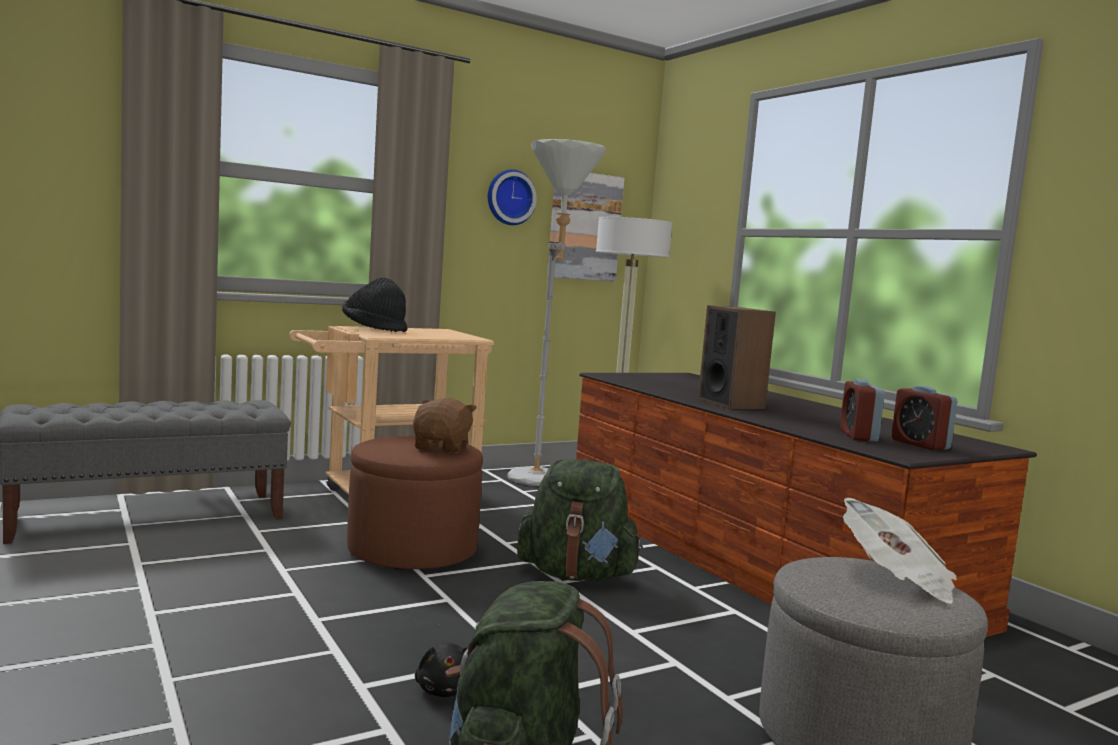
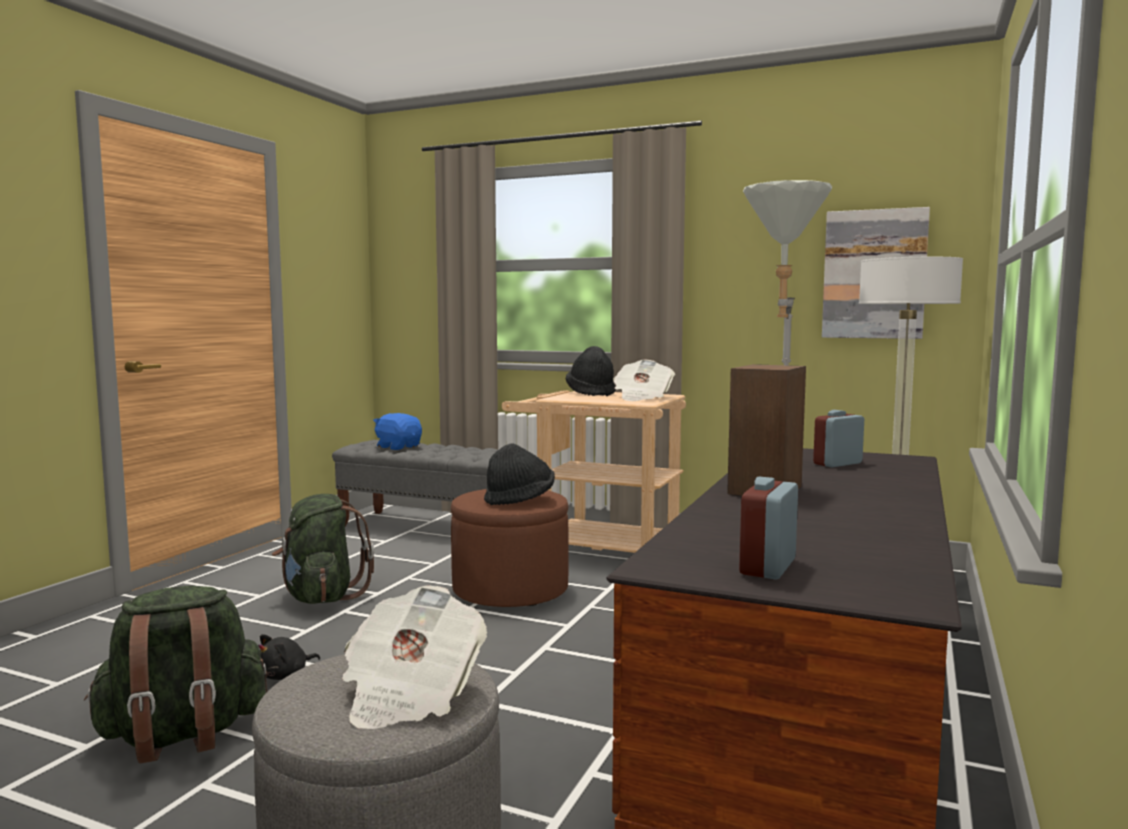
camera: 55 degrees right, 0 degrees up
brown plush toy [413,398,477,453] -> black hat [484,444,555,505]
wall clock [488,169,537,225] -> none
green backpack [517,459,643,581] -> green backpack moved to [272,494,374,604]
alarm clock [840,378,885,442] -> alarm clock moved to [813,410,864,468]
none -> blue plush toy [373,413,422,450]
none -> newspaper [613,360,675,401]

